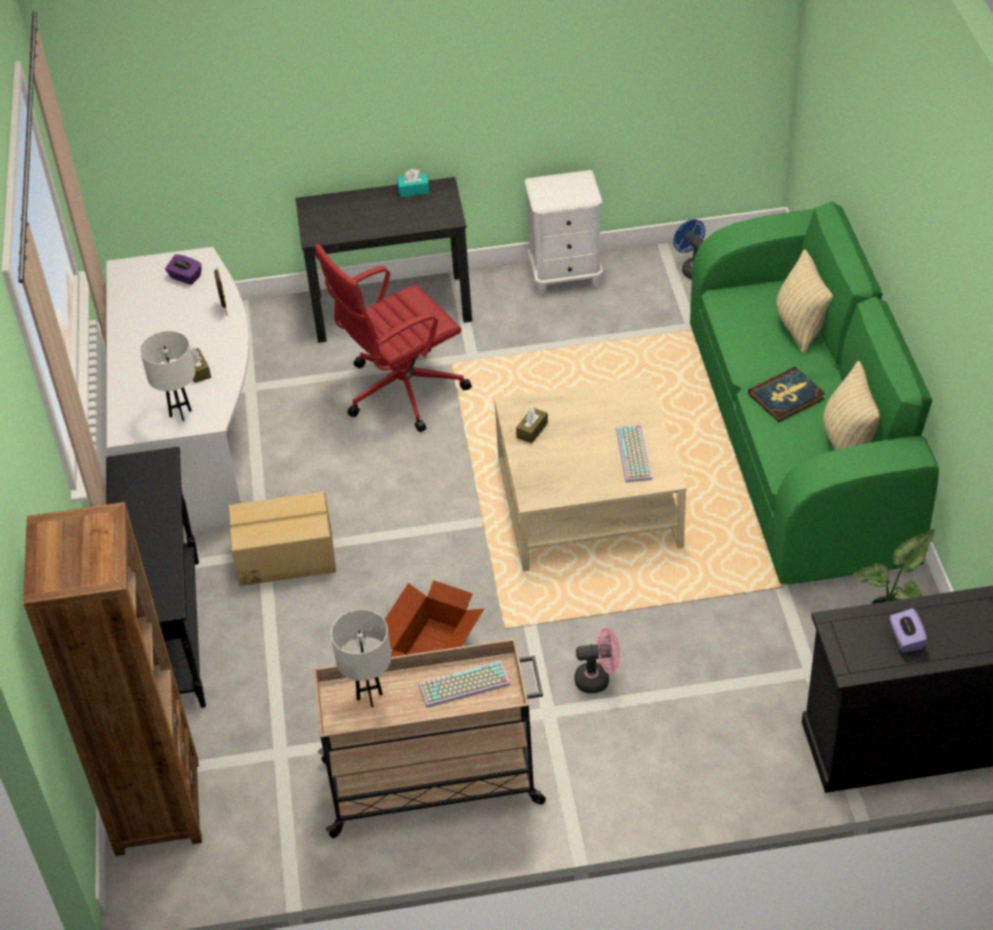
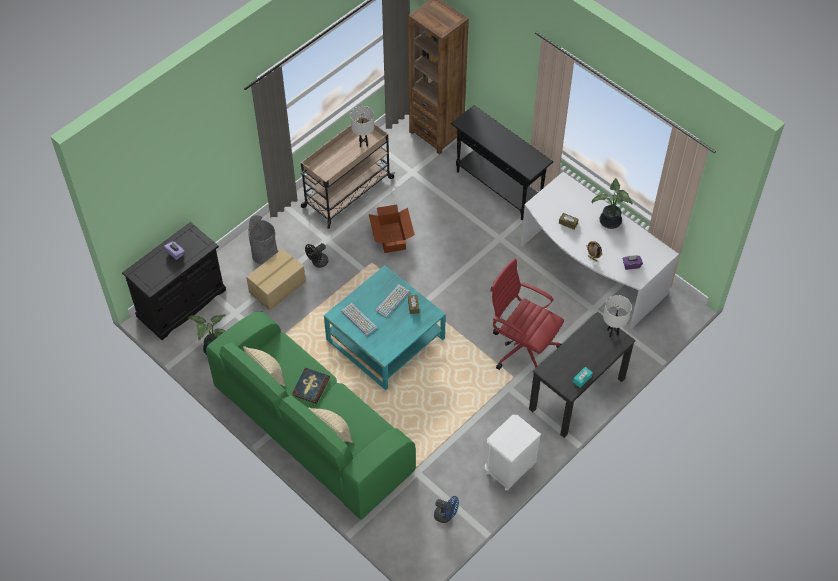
camera: 140 degrees right, 10 degrees up
white table lamp [140,331,195,421] -> white table lamp moved to [603,295,632,337]
cardboard box [228,491,336,586] -> cardboard box moved to [246,249,306,310]
red office chair [315,244,472,432] -> red office chair turned 75 degrees counterclockwise [490,258,564,370]
keyboard [418,661,510,708] -> keyboard moved to [375,285,410,318]
beige coffee table [494,376,686,571] -> turquoise coffee table [324,265,446,390]
pink fan [574,627,620,693] -> black fan [305,243,328,268]
none -> grey trash can [248,215,278,265]
none -> potted plant [592,178,633,229]

